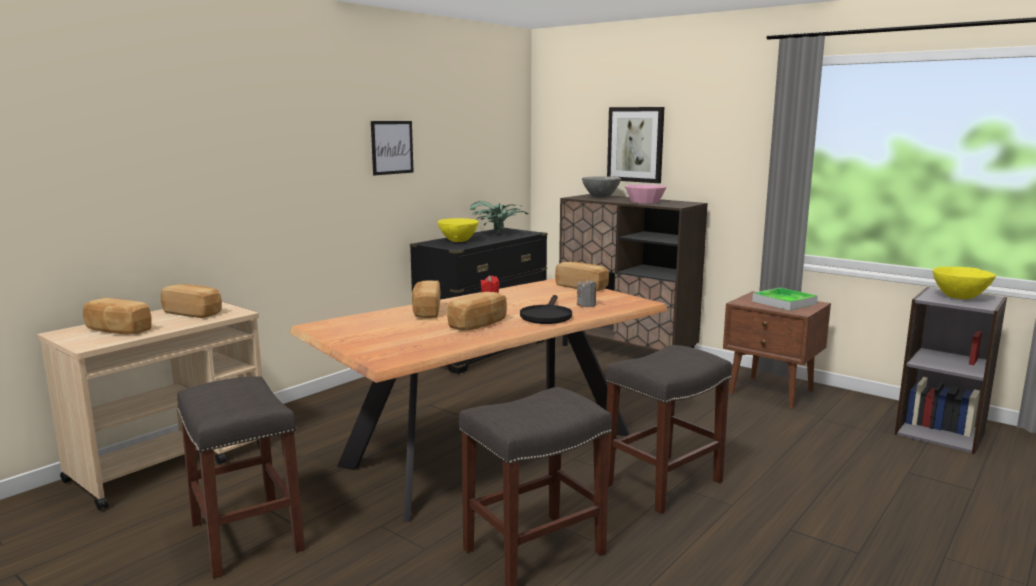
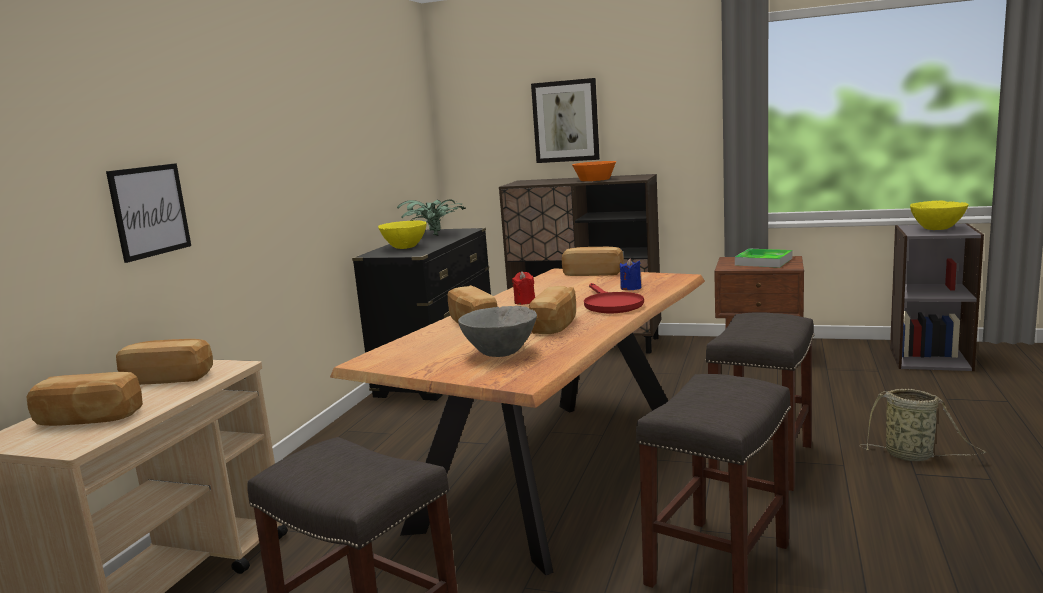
camera: 20 degrees left, 0 degrees up
picture [371,121,414,175] -> picture moved to [106,163,191,263]
black frying pan [520,295,572,324] -> red frying pan [584,283,644,313]
grey candle [577,278,596,307] -> blue candle [620,258,641,290]
grey bowl [582,176,621,198] -> grey bowl moved to [458,306,537,357]
pink bowl [625,185,666,203] -> orange bowl [572,161,616,181]
none -> basket [859,389,987,461]

